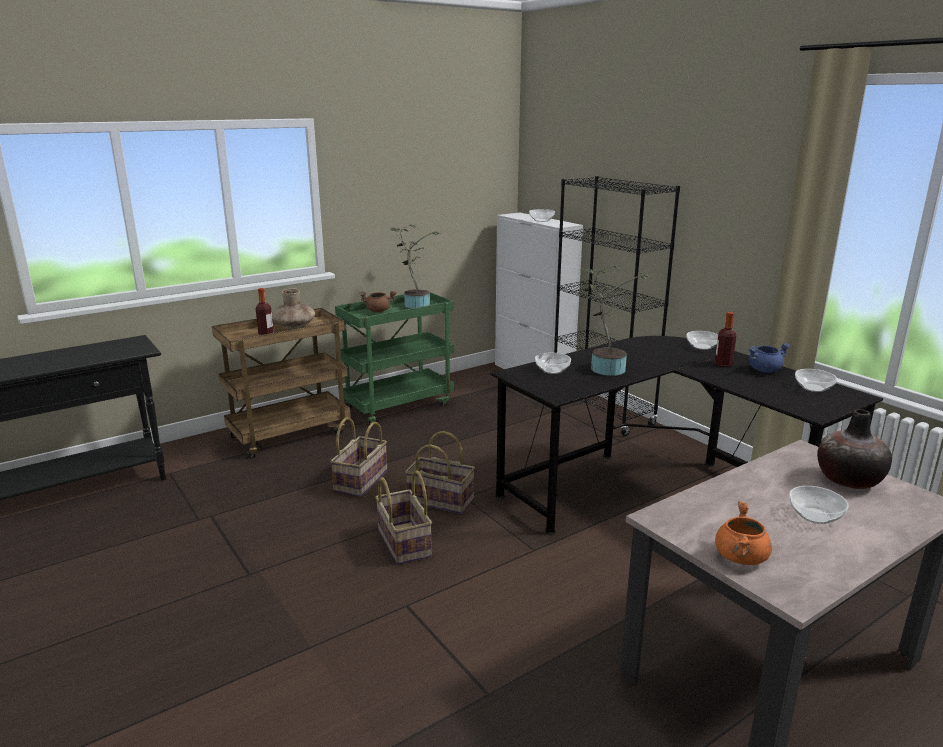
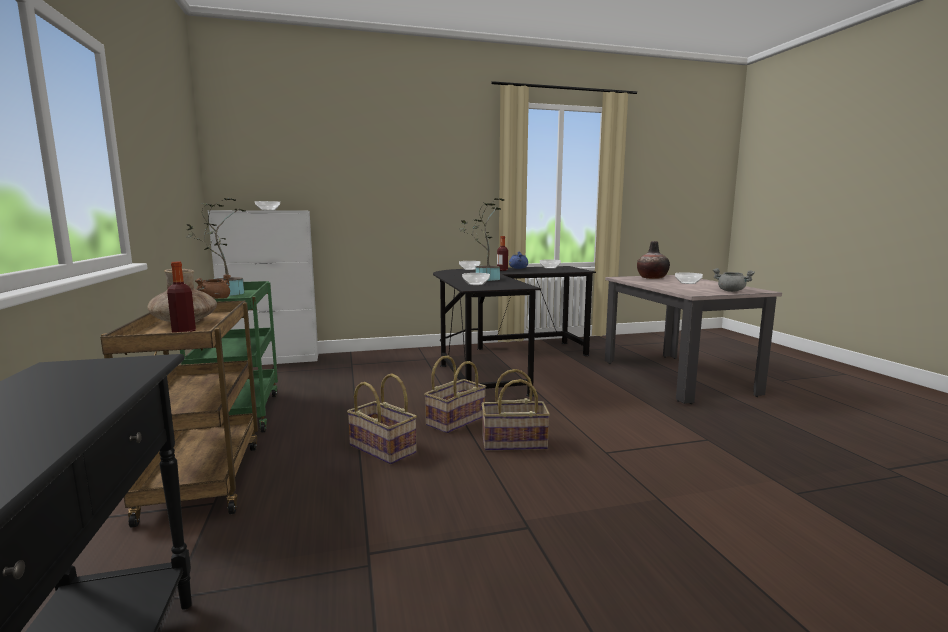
camera: 70 degrees left, 10 degrees down
black bookcase [554,176,680,436] -> none
orange cooking pot [715,501,772,565] -> grey cooking pot [713,268,755,292]

